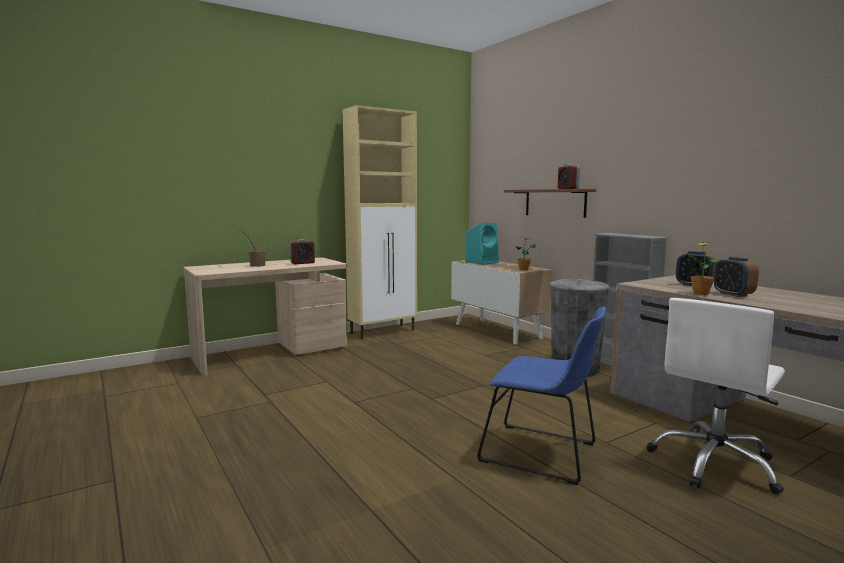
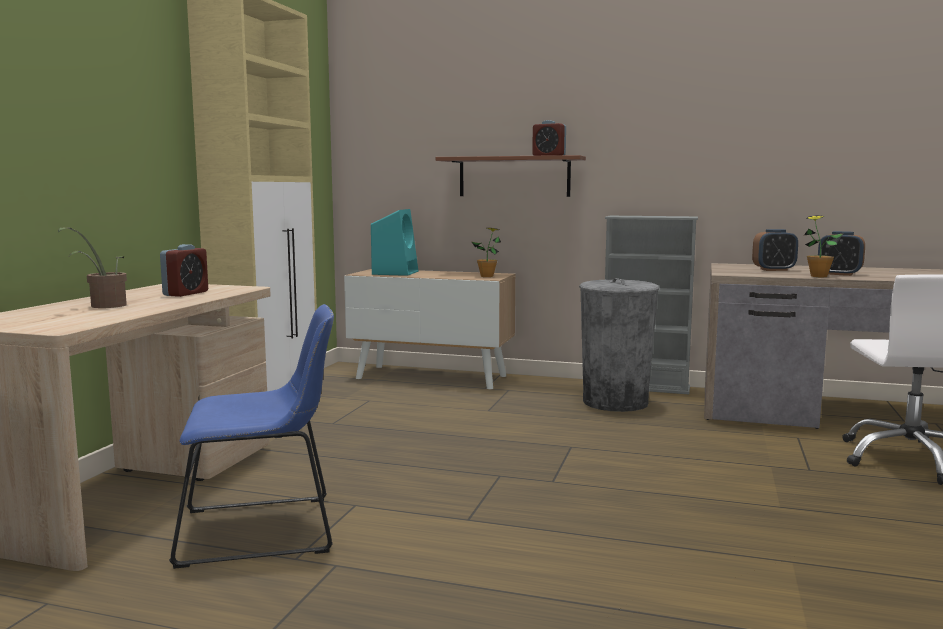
camera: 40 degrees left, 0 degrees up
blue chair [477,306,606,485] -> blue chair moved to [169,304,334,569]

